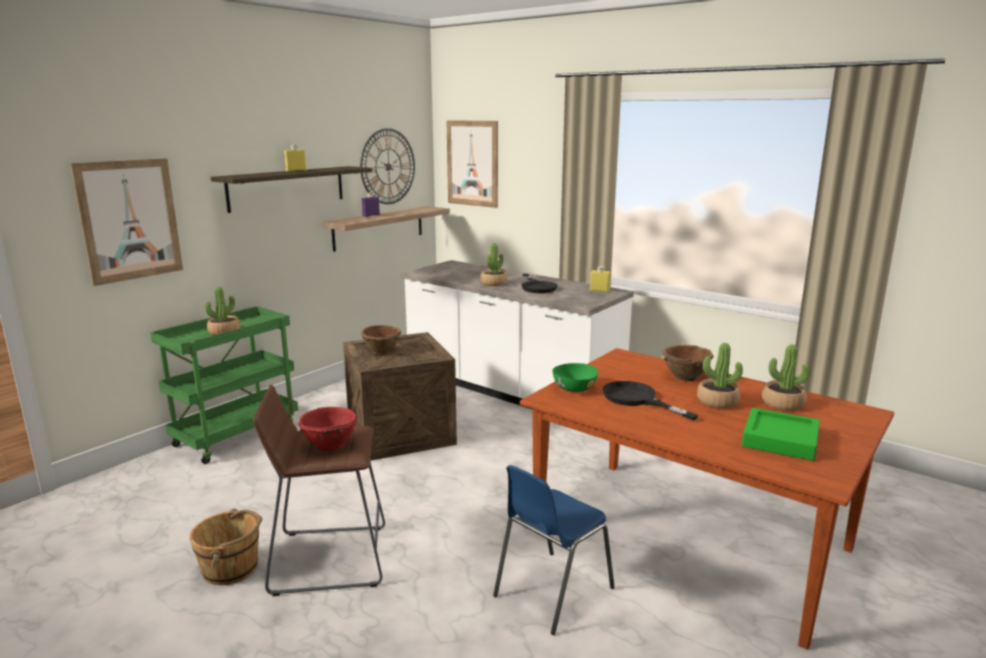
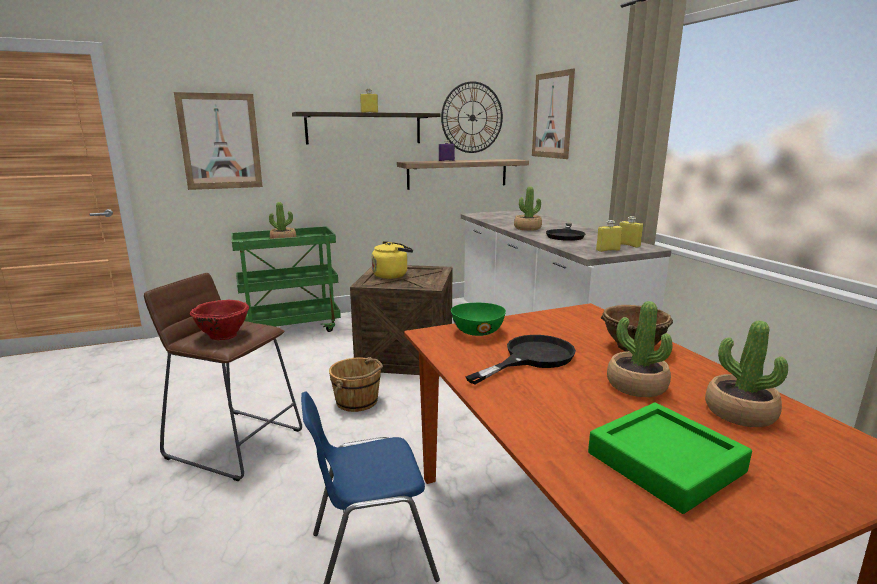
camera: 30 degrees right, 0 degrees up
brown bucket [190,509,262,585] -> brown bucket moved to [329,357,383,412]
brown bowl [361,325,401,354] -> yellow kettle [372,241,413,279]
black frying pan [602,381,699,420] -> black frying pan turned 60 degrees clockwise [465,335,576,384]
none -> yellow bottle [596,220,622,252]

